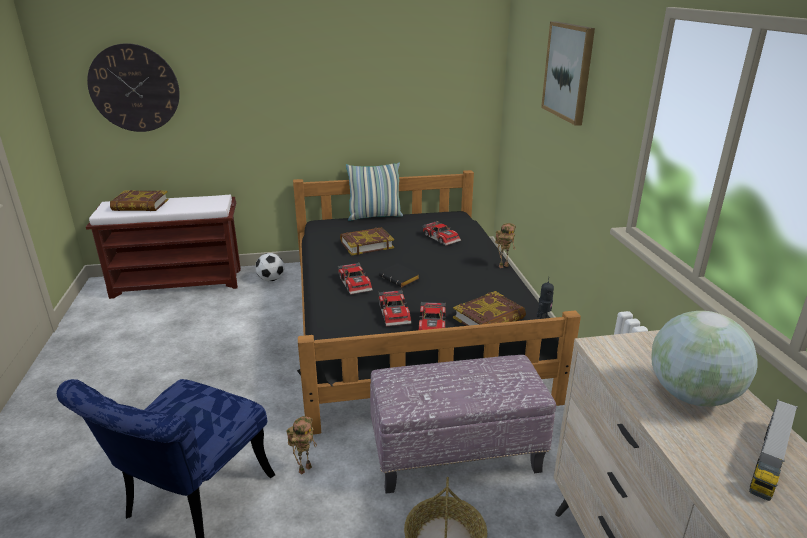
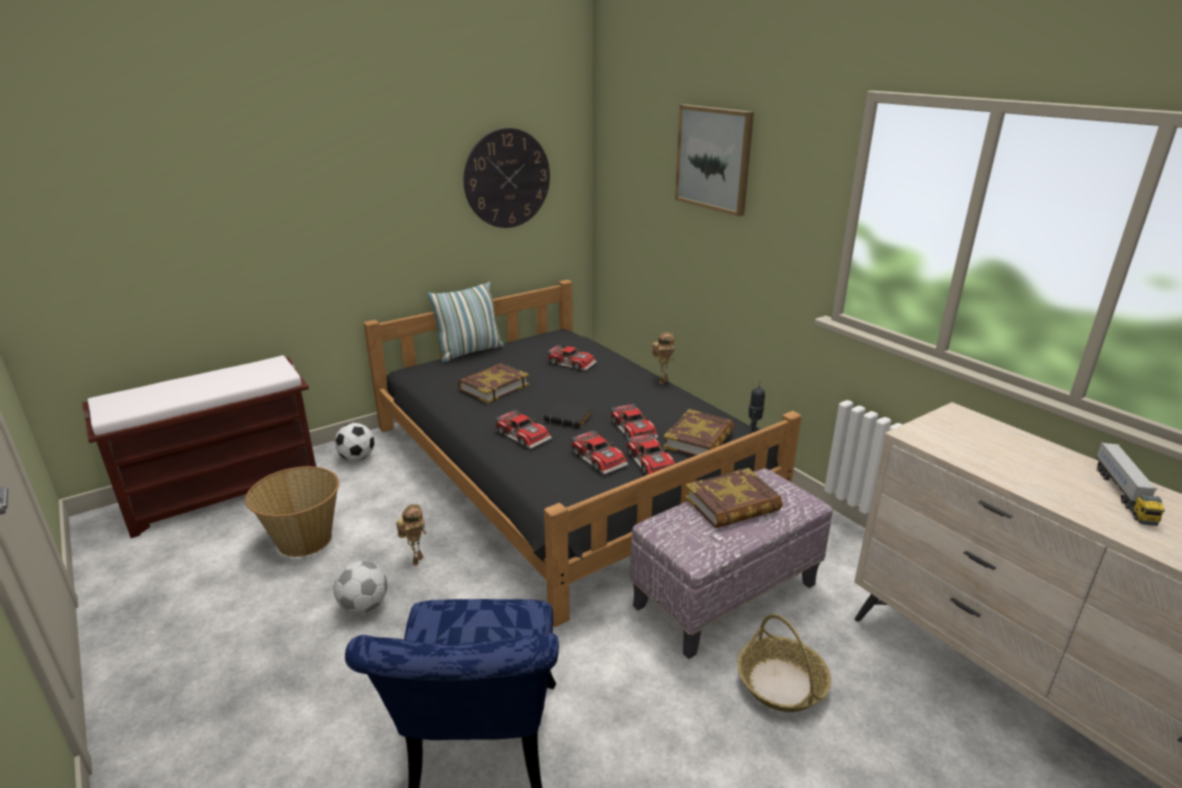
camera: 25 degrees left, 0 degrees up
wall clock [87,43,180,132] -> wall clock moved to [464,128,550,228]
book [110,190,169,211] -> book moved to [685,468,783,528]
toy robot [287,416,317,475] -> toy robot moved to [396,504,426,566]
globe [651,311,758,407] -> none
none -> basket [245,466,339,557]
none -> football [333,561,387,614]
none -> toy car [610,403,658,438]

